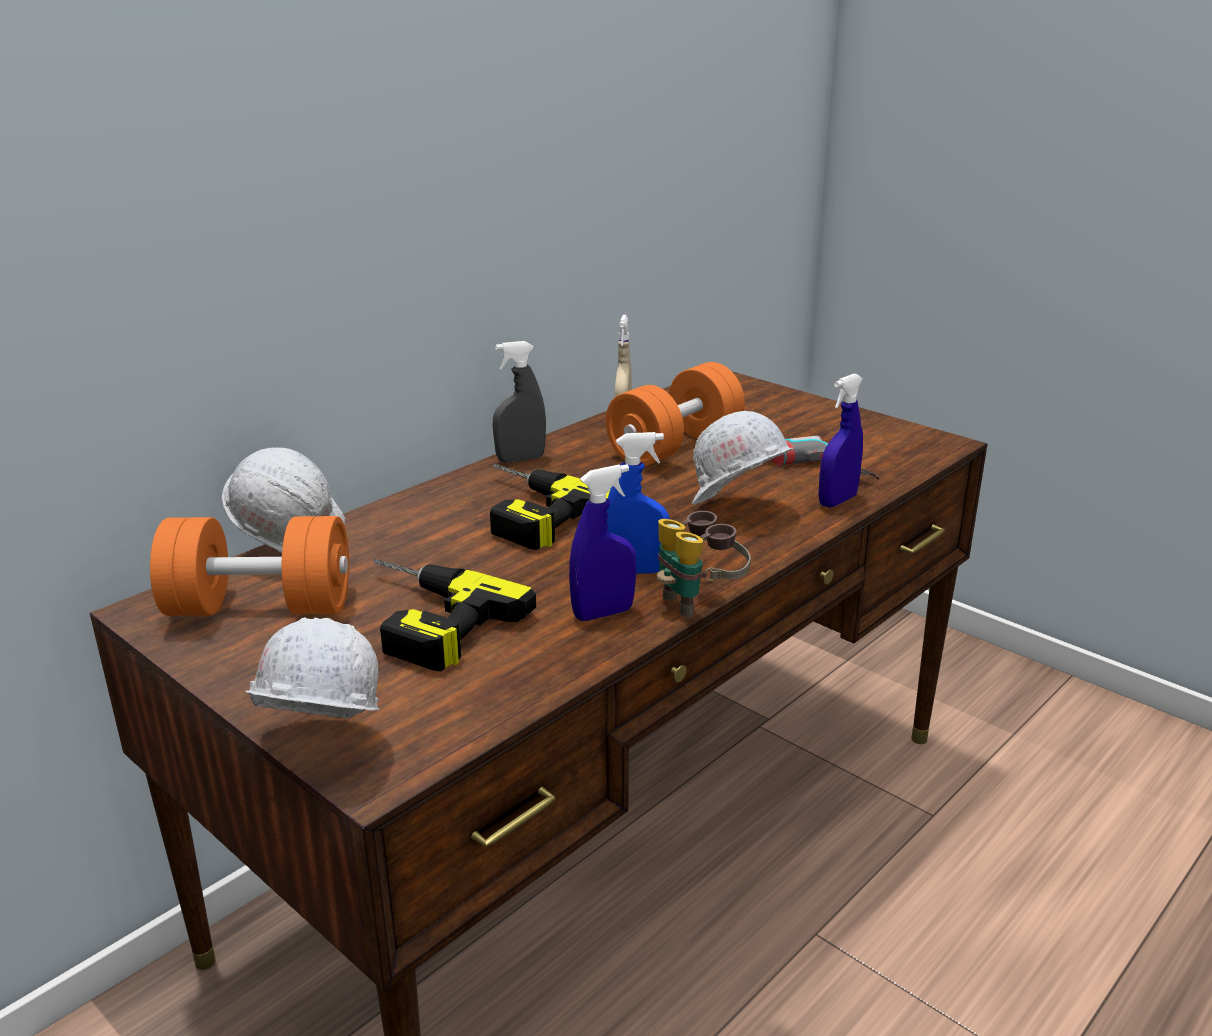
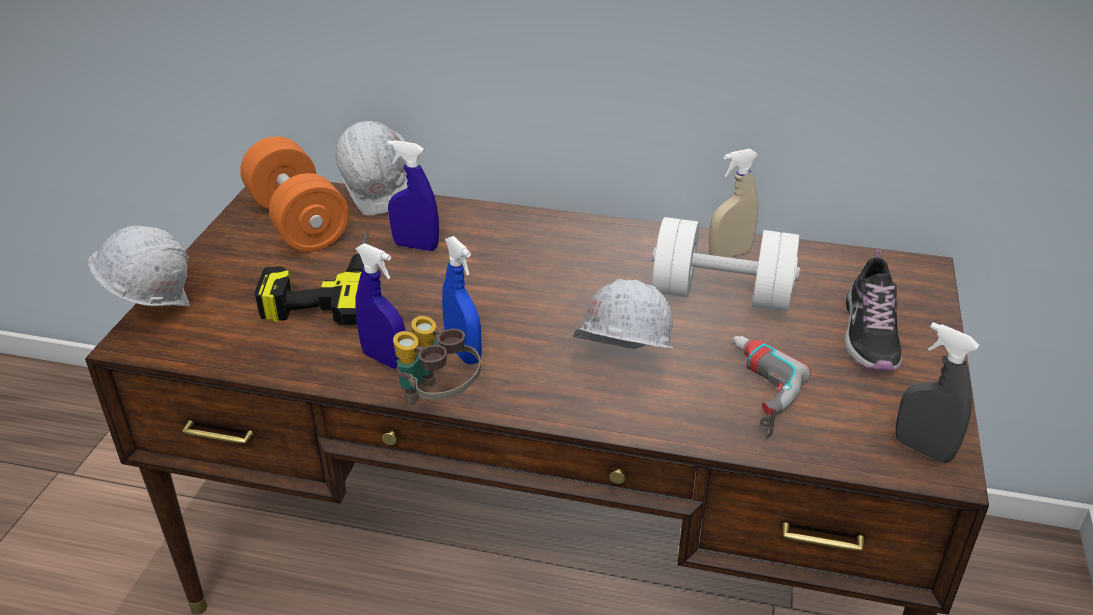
camera: 60 degrees right, 10 degrees up
power drill [490,463,610,550] -> none
grey spray bottle [493,341,546,462] -> grey spray bottle moved to [895,322,980,463]
orange dumbbell [606,362,745,466] -> white dumbbell [652,217,800,312]
blue spray bottle [818,374,863,508] -> blue spray bottle moved to [387,140,439,251]
none -> shoe [844,250,902,371]

